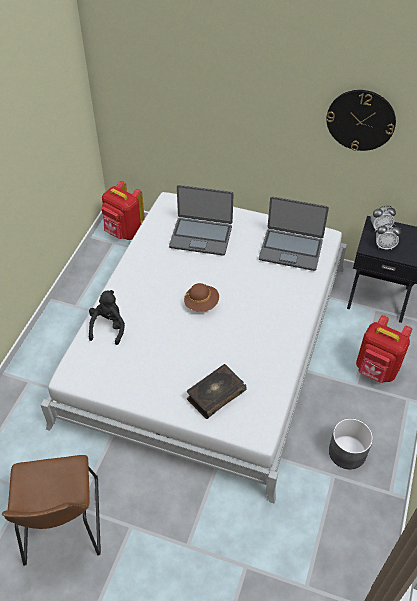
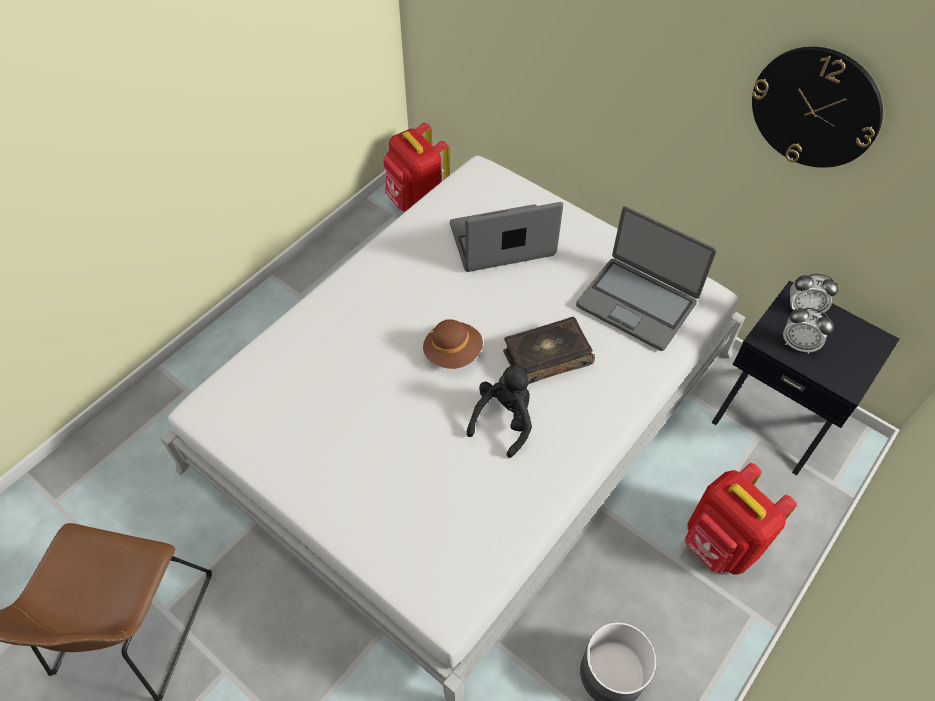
camera: 20 degrees right, 5 degrees up
black plush toy [89,290,125,345] -> black plush toy moved to [467,365,532,458]
laptop [169,185,234,256] -> laptop turned 135 degrees clockwise [450,202,563,272]
book [187,364,247,419] -> book moved to [503,317,595,384]

